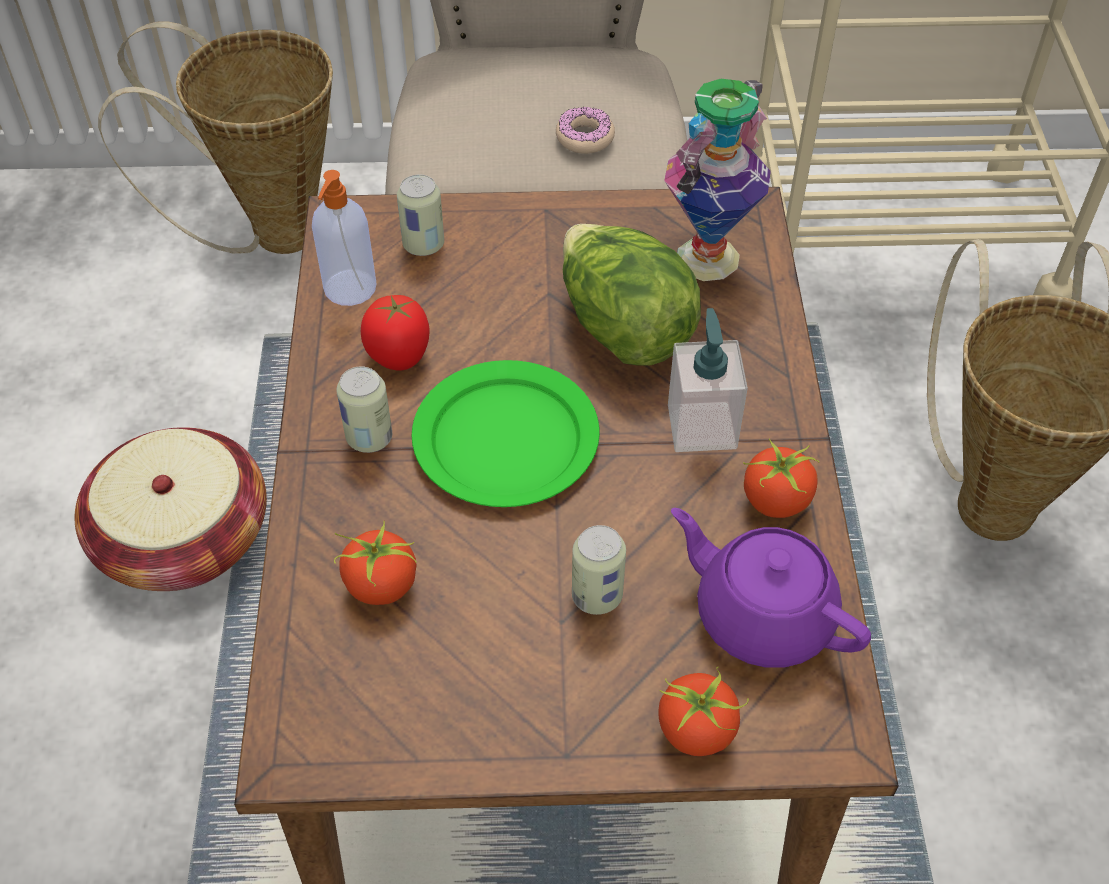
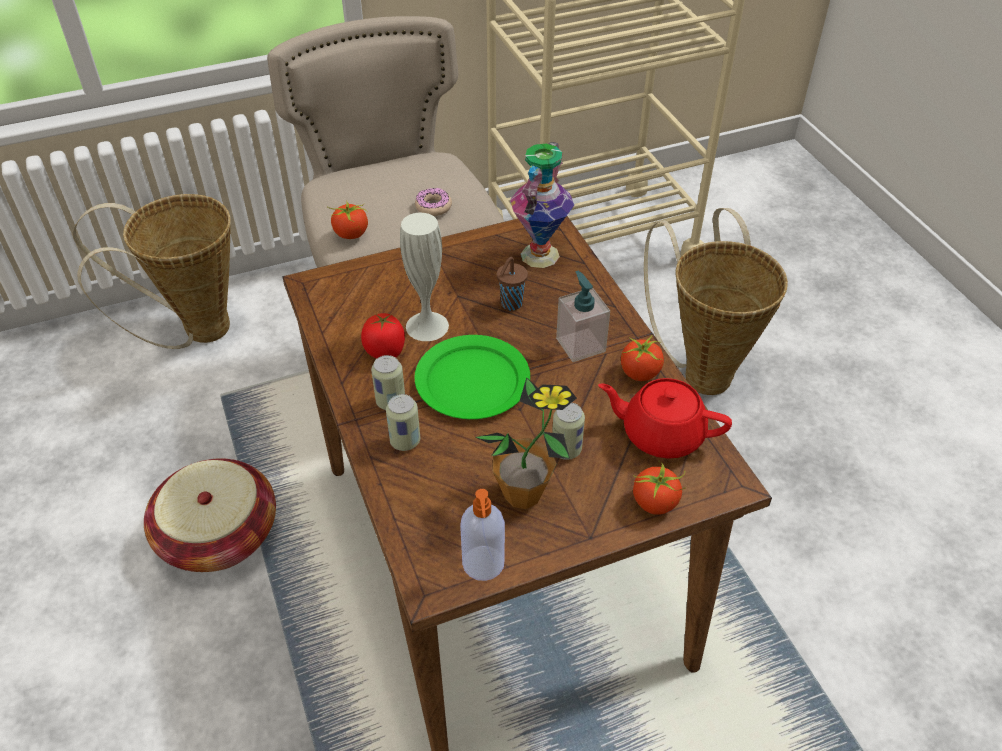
camera: 20 degrees left, 5 degrees down
soap dispenser [312,170,377,306] -> soap dispenser moved to [460,489,505,581]
tomato [334,521,417,605] -> tomato moved to [327,200,368,239]
can [397,175,444,256] -> can moved to [386,394,420,451]
lettuce [563,224,701,365] -> brown cup [497,257,528,311]
purple teapot [671,508,871,668] -> red teapot [598,378,732,459]
none -> white vase [400,213,449,341]
none -> potted plant [475,377,577,509]

